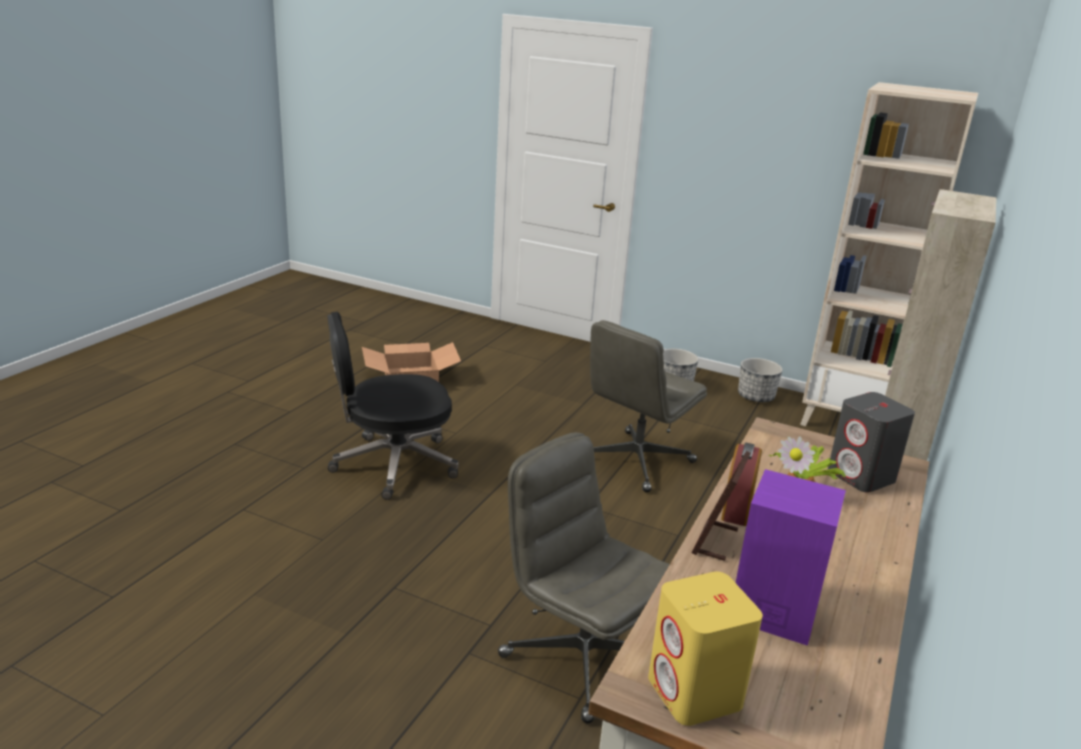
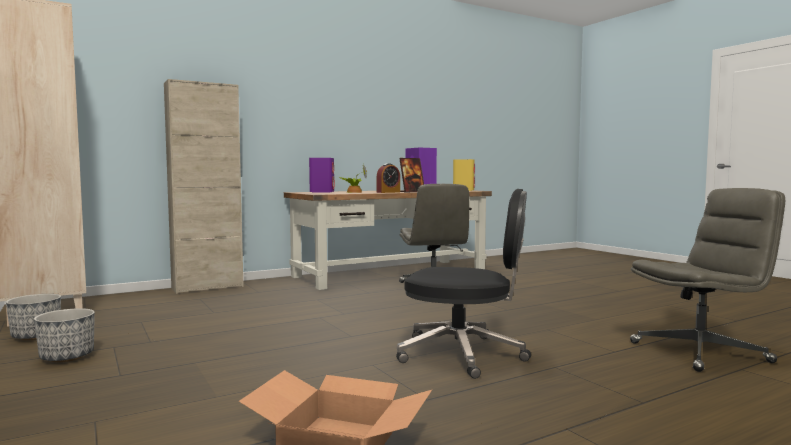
camera: 145 degrees left, 20 degrees down
grey office chair [590,320,707,493] -> grey office chair moved to [630,188,785,372]
grey speaker [828,392,915,493] -> purple speaker [309,158,335,193]

